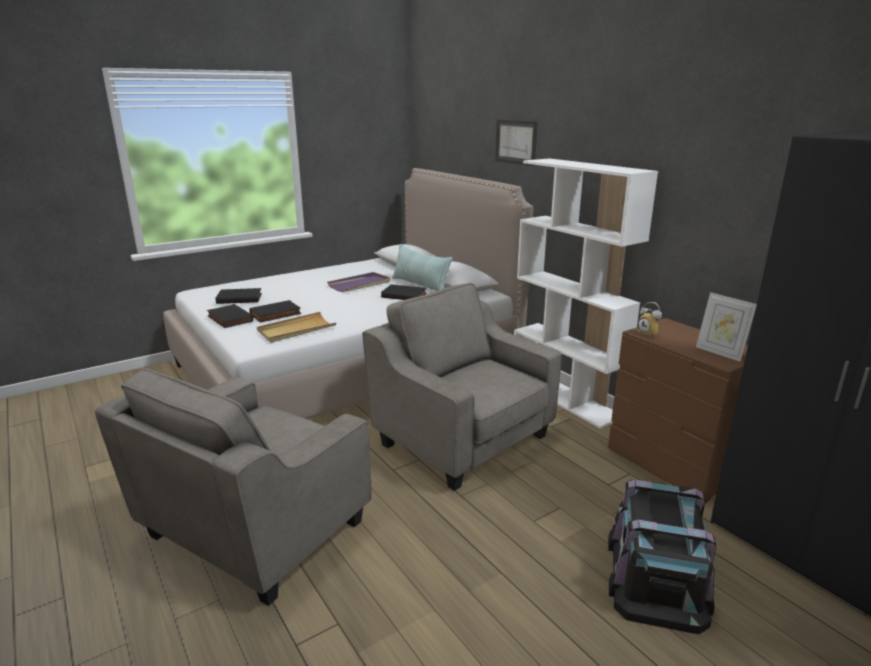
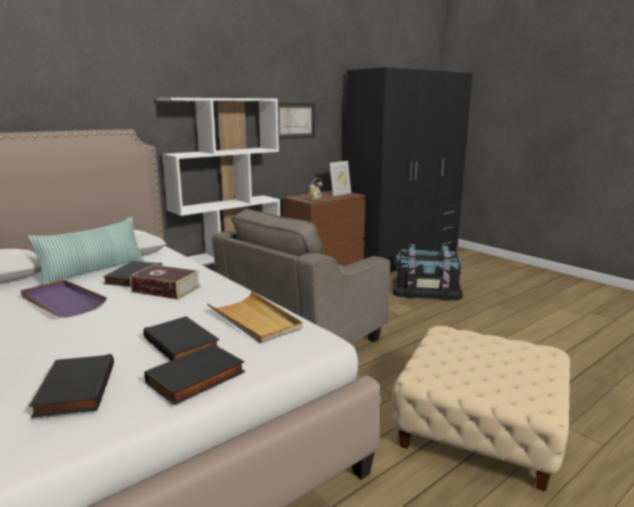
camera: 95 degrees left, 5 degrees down
grey armchair [95,368,371,606] -> beige ottoman [392,326,570,491]
picture [495,119,538,166] -> picture moved to [278,103,315,139]
none -> book [130,264,201,300]

